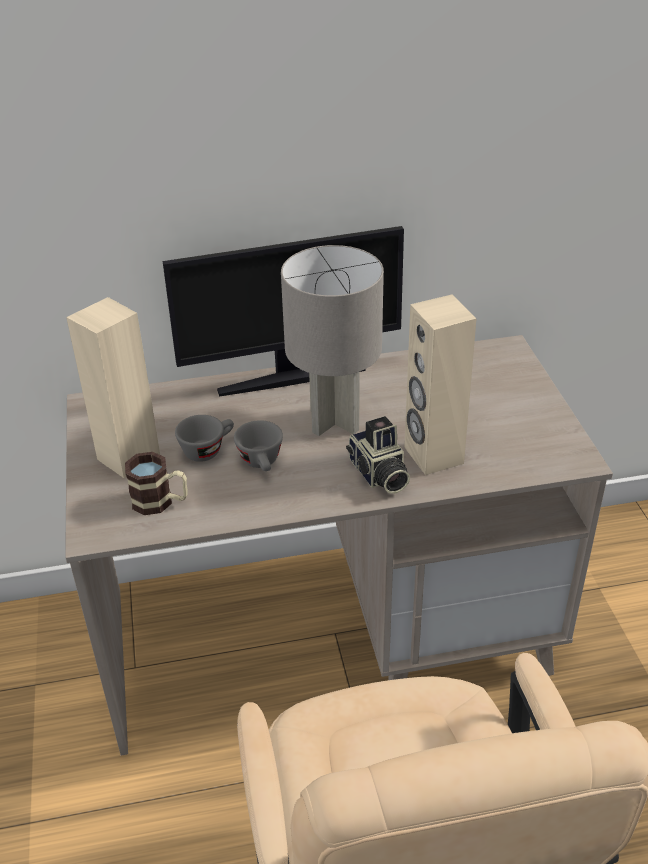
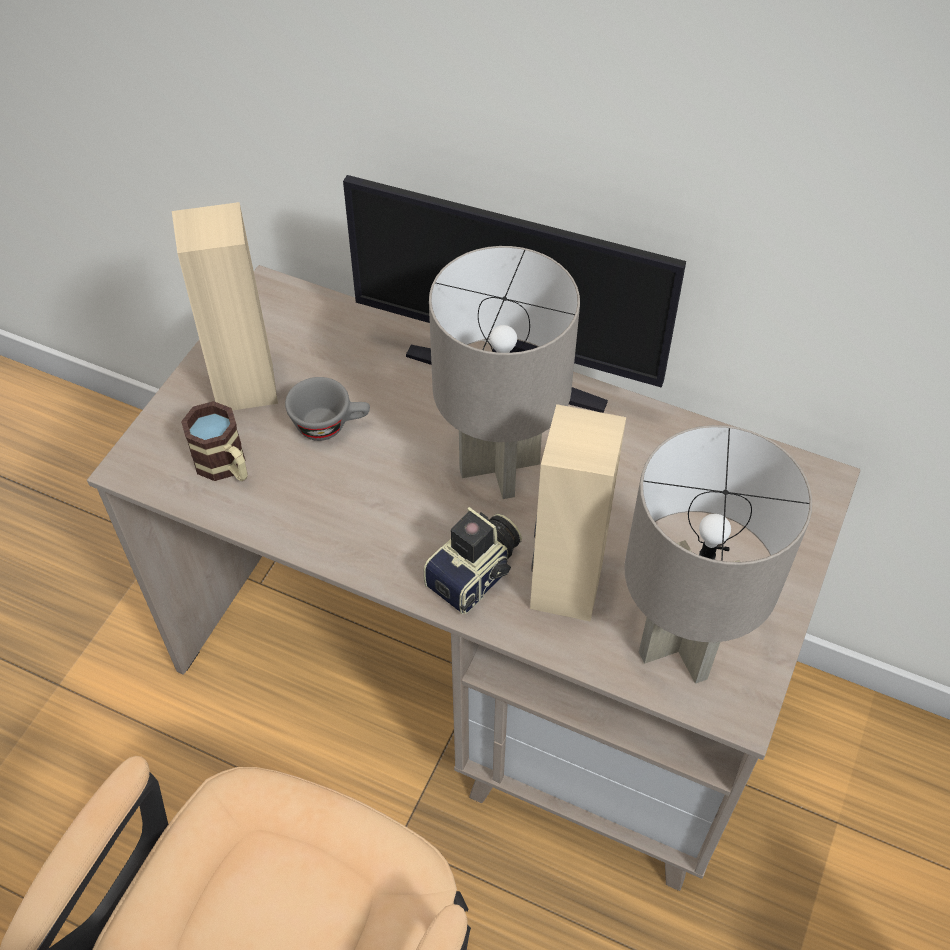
camera: 35 degrees right, 15 degrees up
grey cup [234,420,283,471] -> none
camera [346,416,410,494] -> camera turned 150 degrees counterclockwise [424,507,522,614]
none -> grey table lamp [624,425,812,684]

